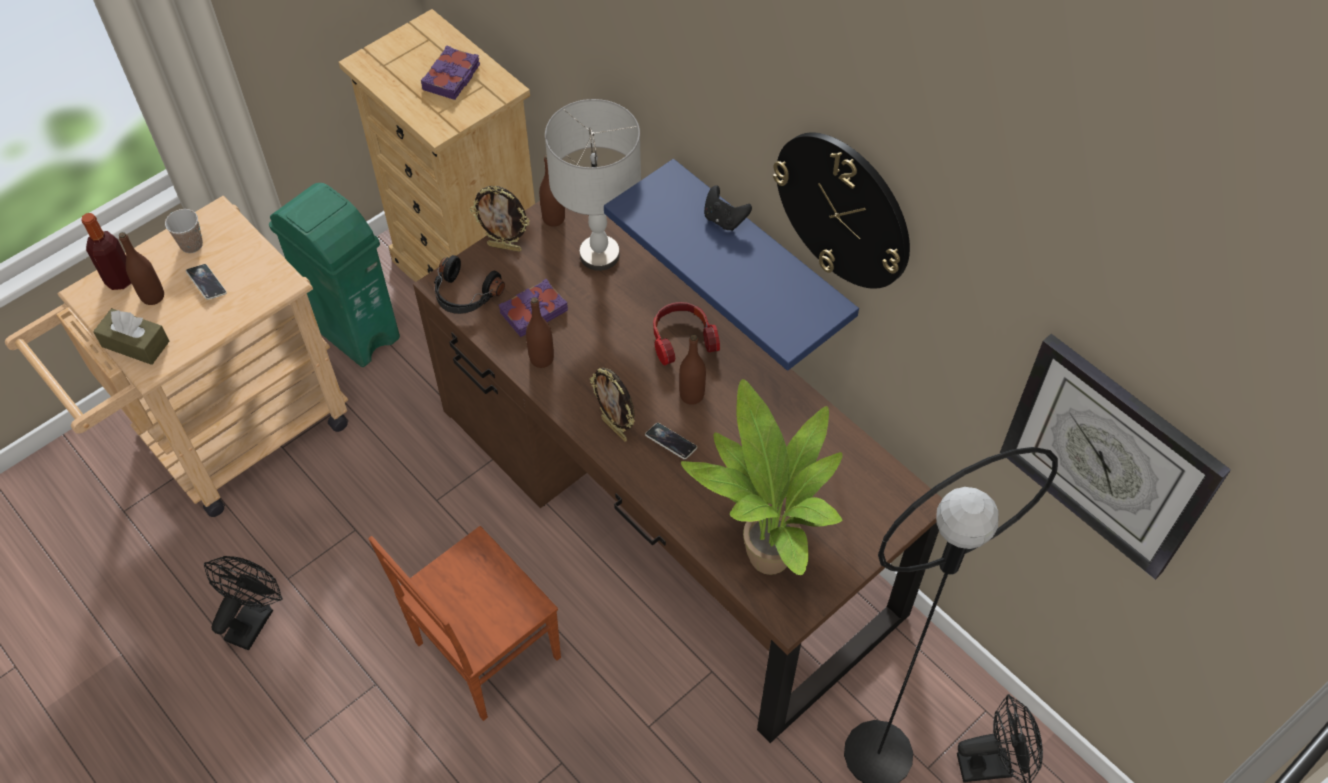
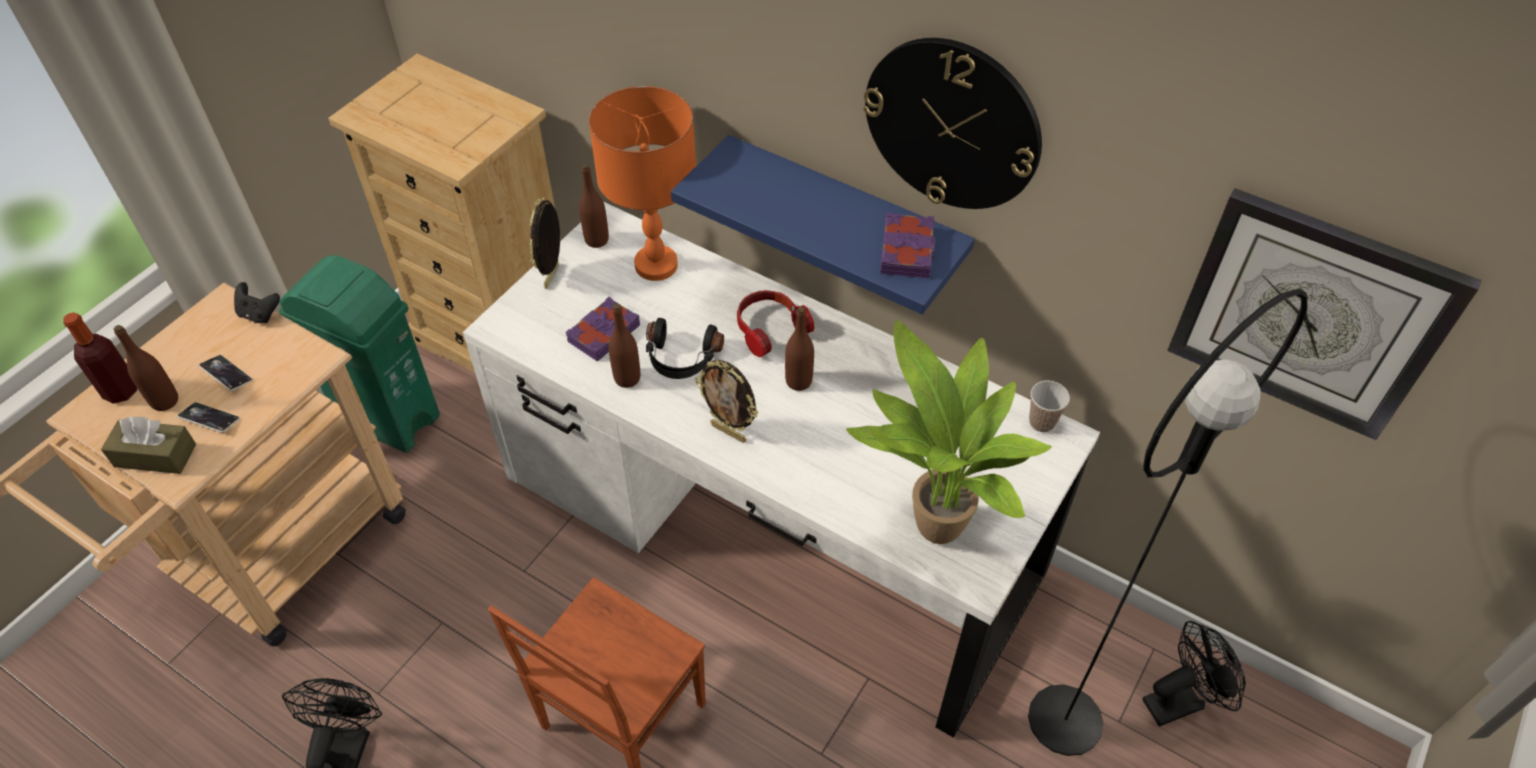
camera: 15 degrees left, 5 degrees down
cup [165,209,203,253] -> cup moved to [1029,381,1070,432]
brown desk [413,201,943,743] -> white desk [463,202,1100,738]
purple book [421,45,480,100] -> purple book moved to [880,212,935,278]
black headphones [434,255,505,314] -> black headphones moved to [646,318,724,379]
picture frame [470,186,530,252] -> picture frame turned 105 degrees clockwise [530,197,560,289]
grey table lamp [545,99,641,271] -> orange table lamp [589,86,696,281]
phone [645,423,697,459] -> phone moved to [177,402,240,433]
black game controller [704,186,752,231] -> black game controller moved to [234,282,280,323]

